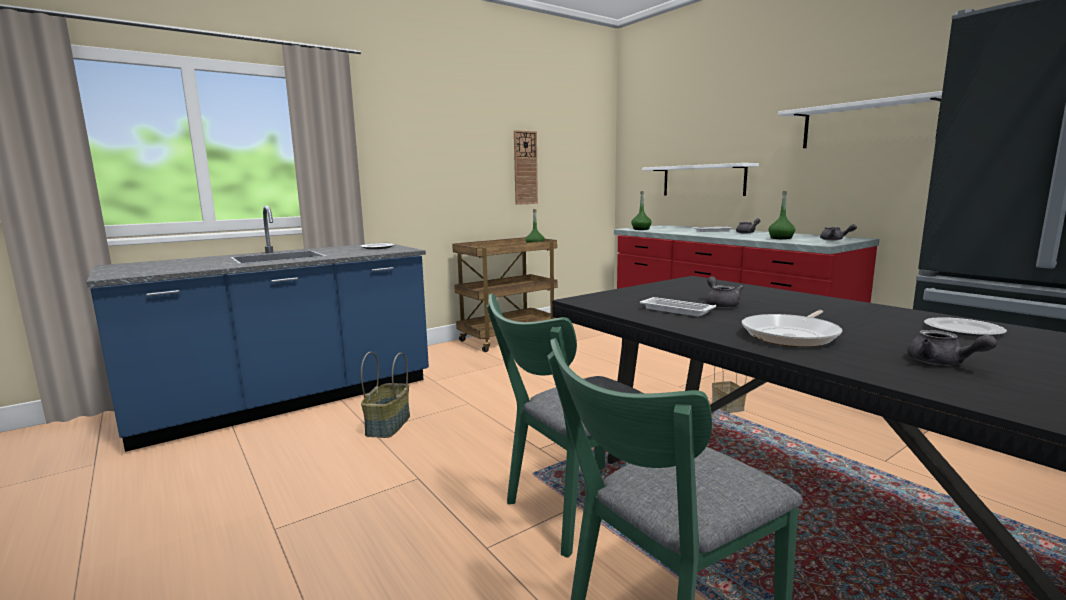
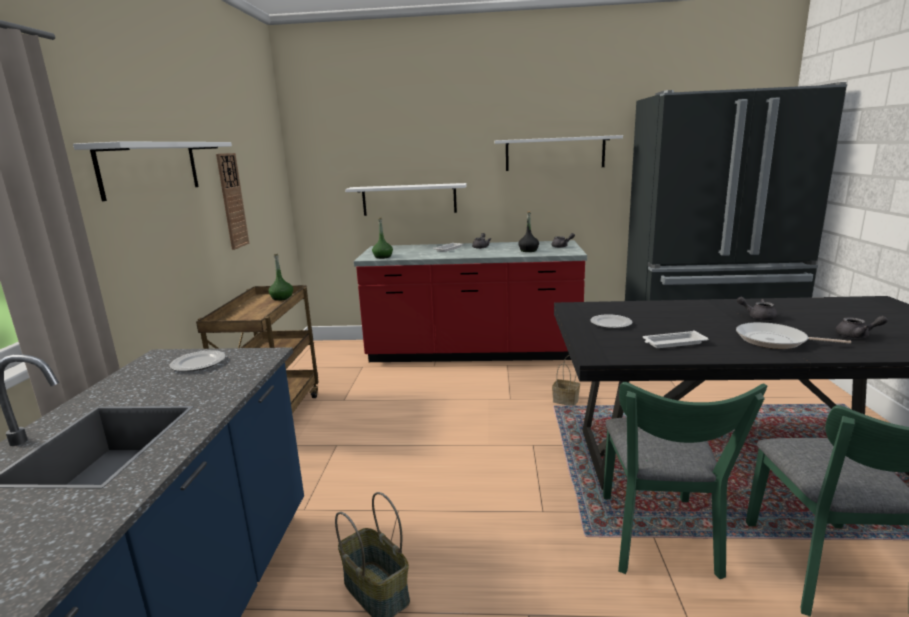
camera: 50 degrees left, 5 degrees up
grey teapot [706,276,743,308] -> grey teapot moved to [737,297,778,320]
frying pan [742,310,842,347] -> frying pan turned 120 degrees clockwise [736,322,851,349]
green bottle [768,191,795,239] -> black bottle [518,211,539,252]
plate [924,317,1007,337] -> plate moved to [590,314,632,329]
none -> white shelf [73,141,232,201]

